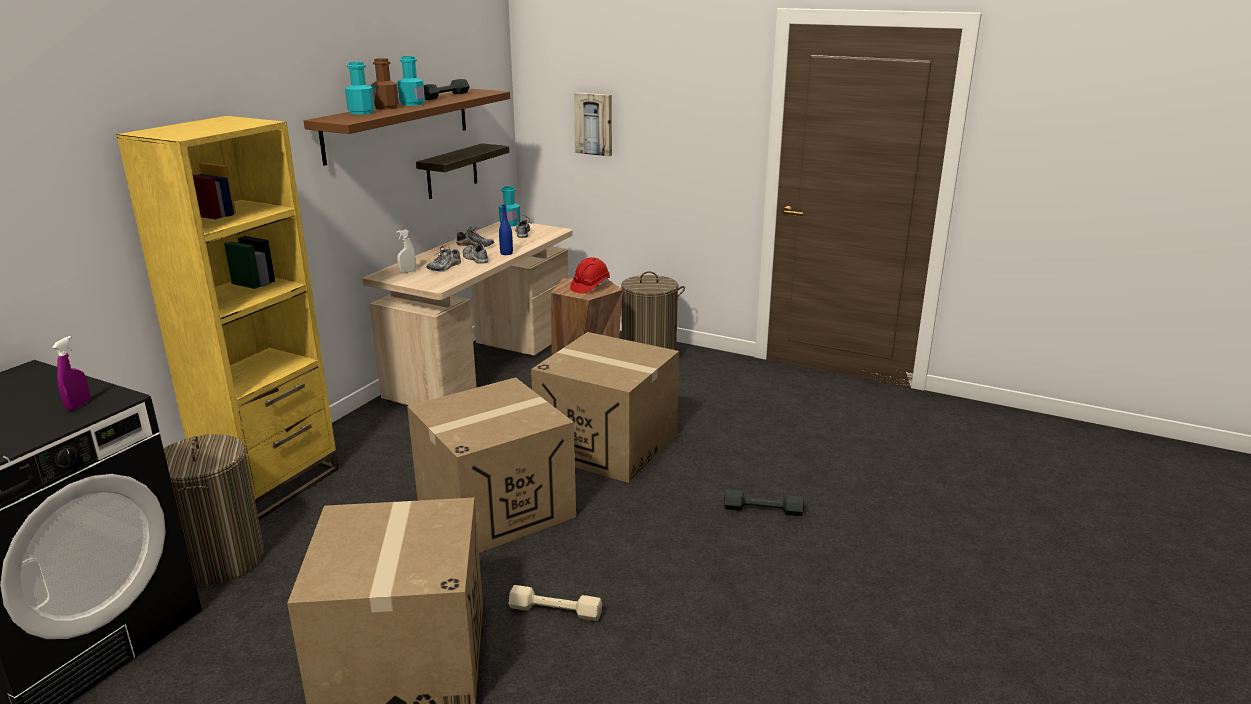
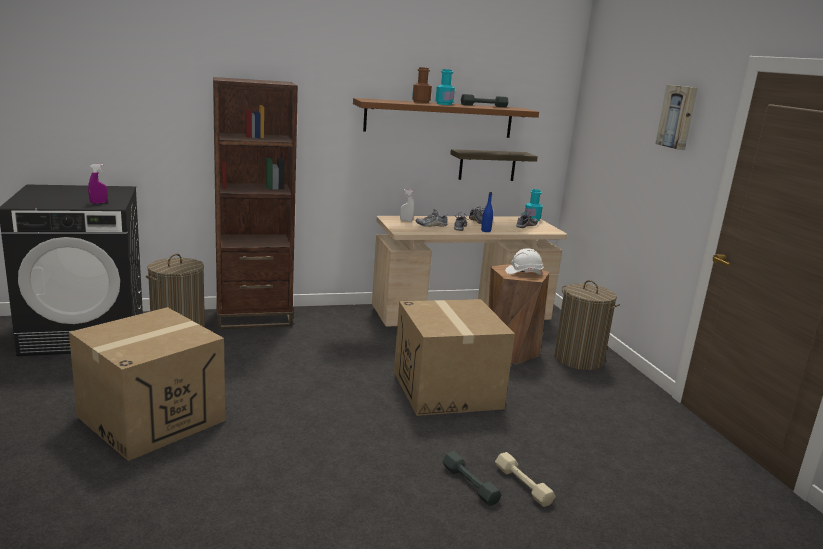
camera: 45 degrees right, 5 degrees down
yellow bookcase [116,116,339,520] -> brown bookcase [213,77,298,329]
turquoise bottle [345,62,375,115] -> none
cardboard box [407,377,576,553] -> none
beige dumbbell [508,585,602,621] -> beige dumbbell moved to [495,452,556,507]
red hard hat [570,257,610,294] -> white hard hat [505,248,543,275]
picture [574,93,612,156] -> picture moved to [655,85,698,150]

